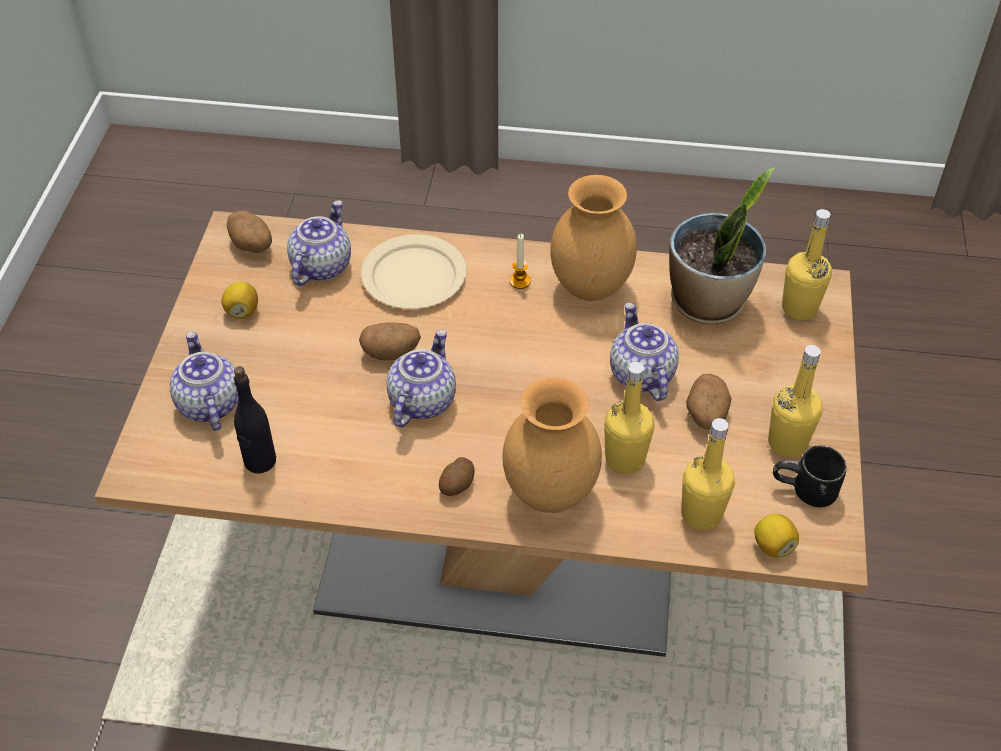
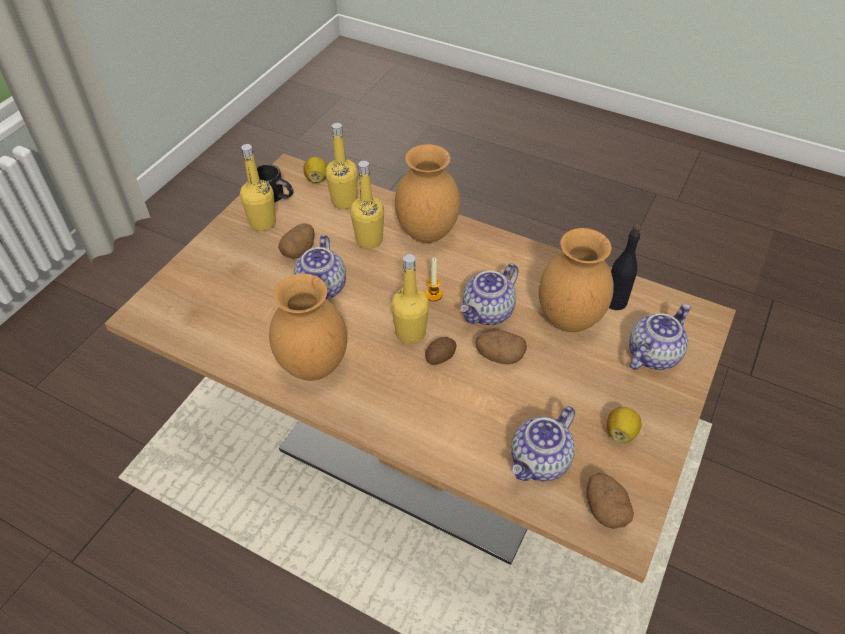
camera: 160 degrees left, 0 degrees up
teapot [170,331,239,431] -> teapot turned 135 degrees counterclockwise [629,304,691,370]
beige plate [361,234,467,309] -> none
potato [439,457,475,496] -> potato moved to [425,337,456,365]
candle [509,234,531,289] -> candle moved to [425,258,442,301]
potted plant [669,167,775,324] -> none
yellow bottle [782,209,832,320] -> yellow bottle moved to [391,254,429,344]
none -> brown vase [539,228,614,332]

